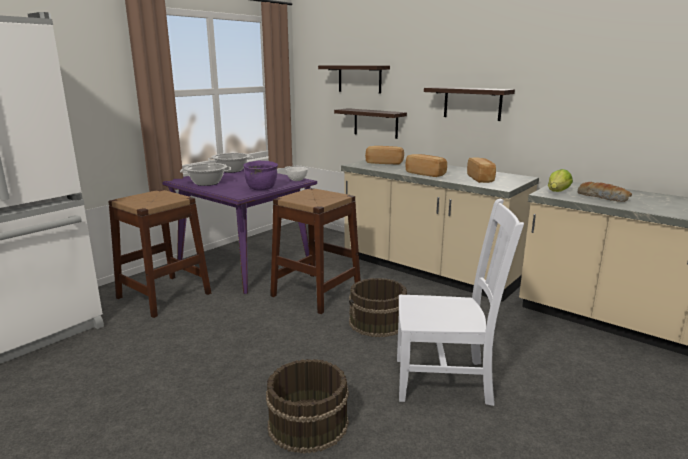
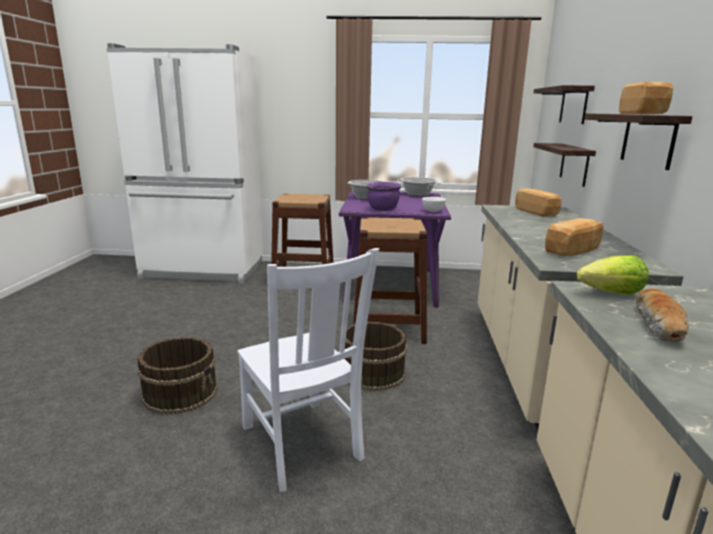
camera: 55 degrees right, 0 degrees up
bread [405,154,447,177] -> bread moved to [619,82,673,114]

